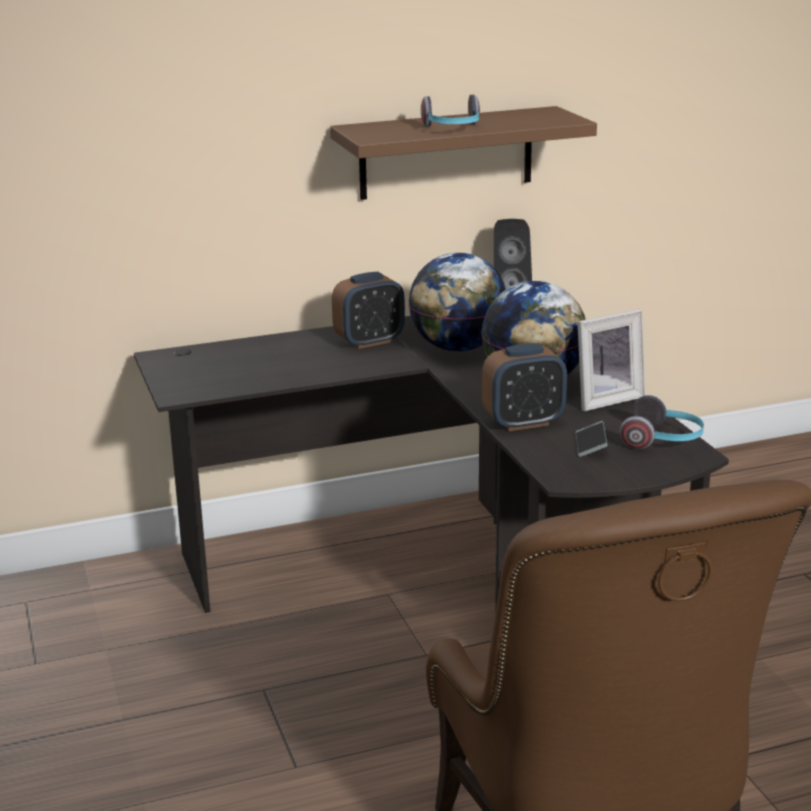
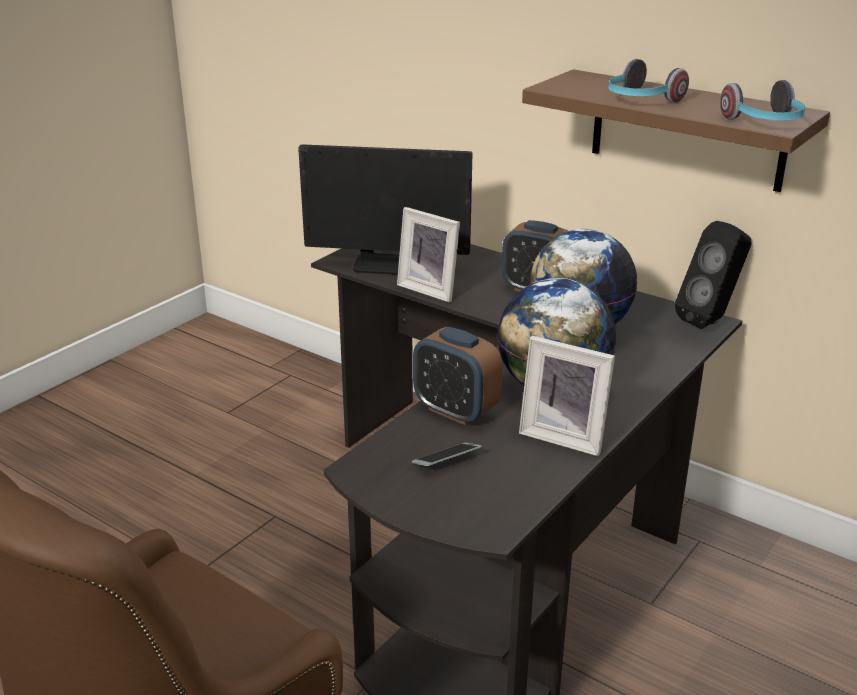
camera: 55 degrees right, 5 degrees up
headphones [620,395,704,449] -> headphones moved to [720,80,806,121]
none -> monitor [298,144,472,275]
none -> picture frame [397,207,460,302]

